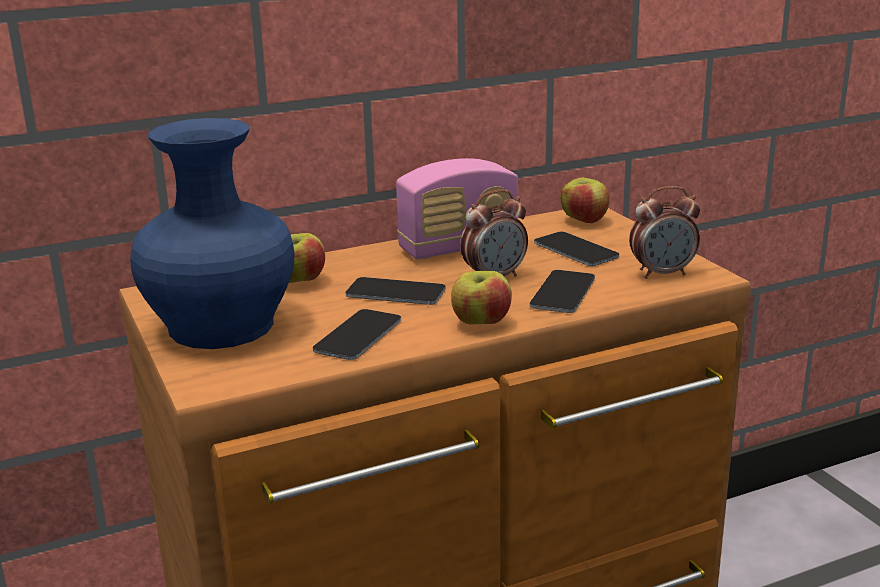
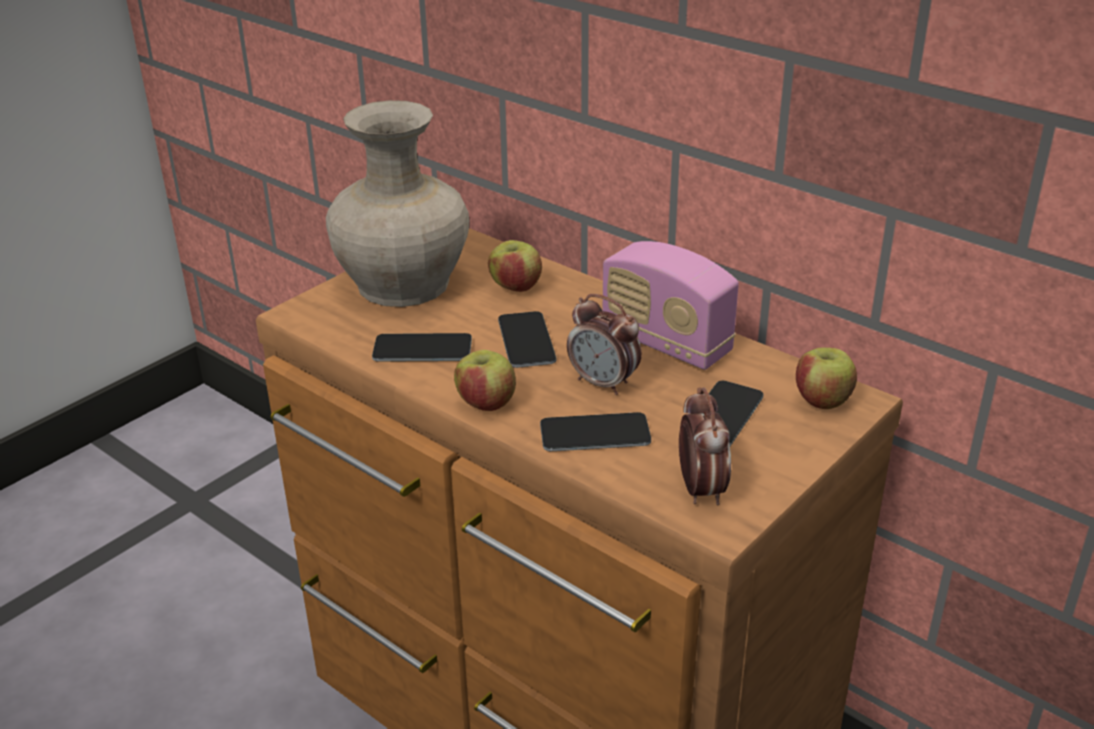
camera: 65 degrees right, 10 degrees up
blue vase [130,118,294,349] -> beige vase [326,100,469,307]
alarm clock [629,186,700,279] -> alarm clock turned 150 degrees counterclockwise [679,387,731,506]

